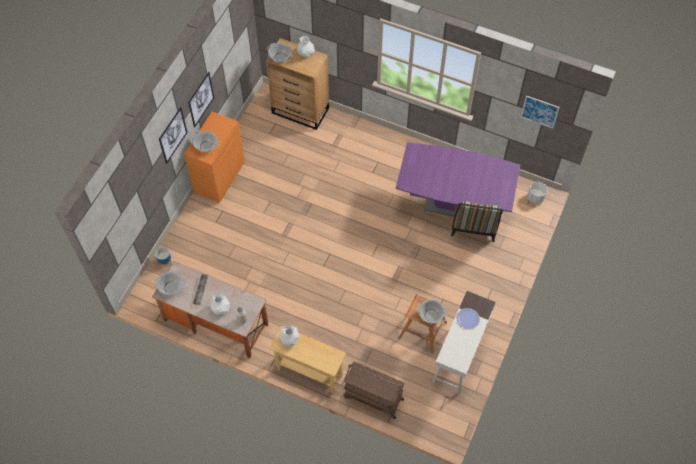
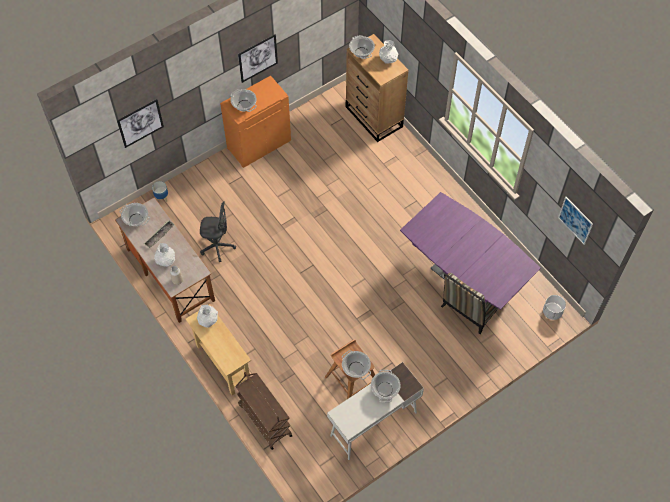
camera: 30 degrees right, 0 degrees up
picture [159,107,188,164] -> picture moved to [117,99,164,148]
plate [457,308,480,329] -> cooking pot [371,370,401,402]
none -> grey office chair [200,201,236,262]

